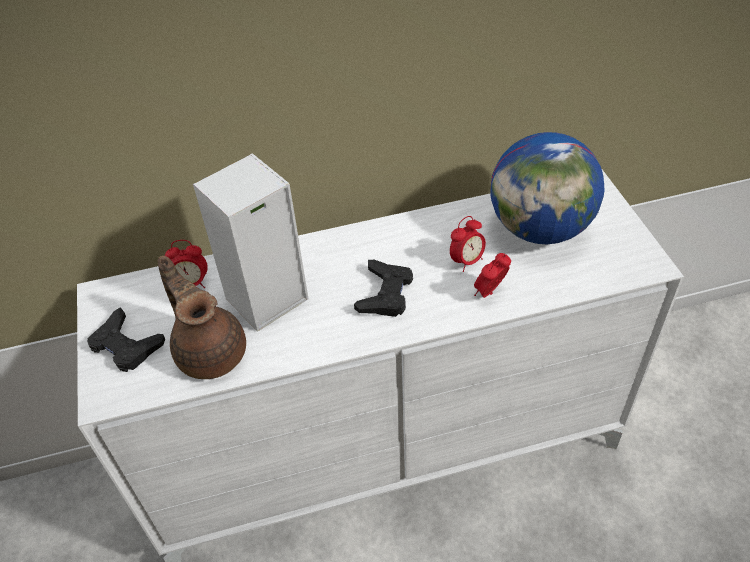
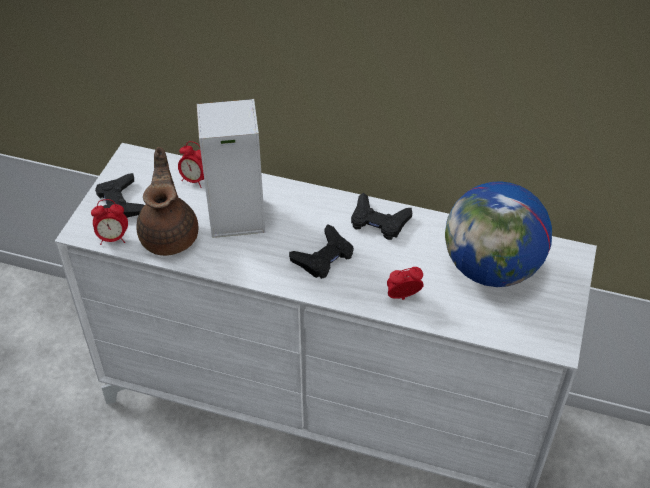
camera: 30 degrees right, 0 degrees up
alarm clock [450,216,486,272] -> alarm clock moved to [91,199,128,245]
none -> black game controller [351,193,412,240]

